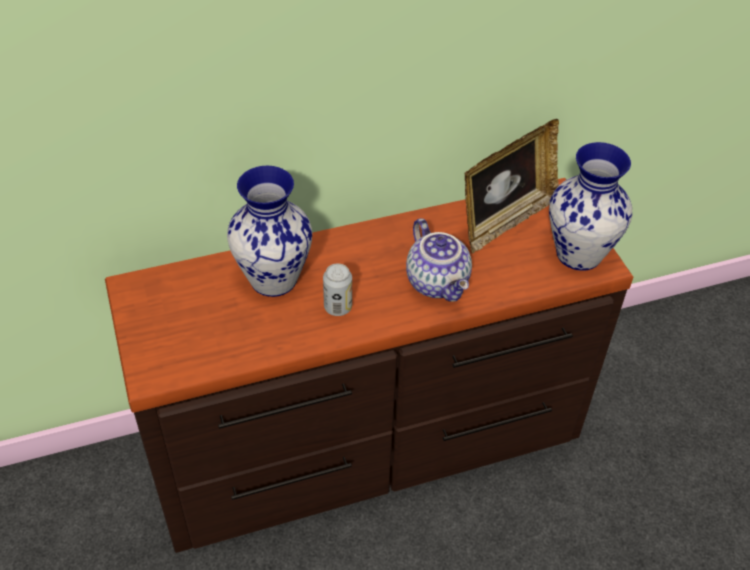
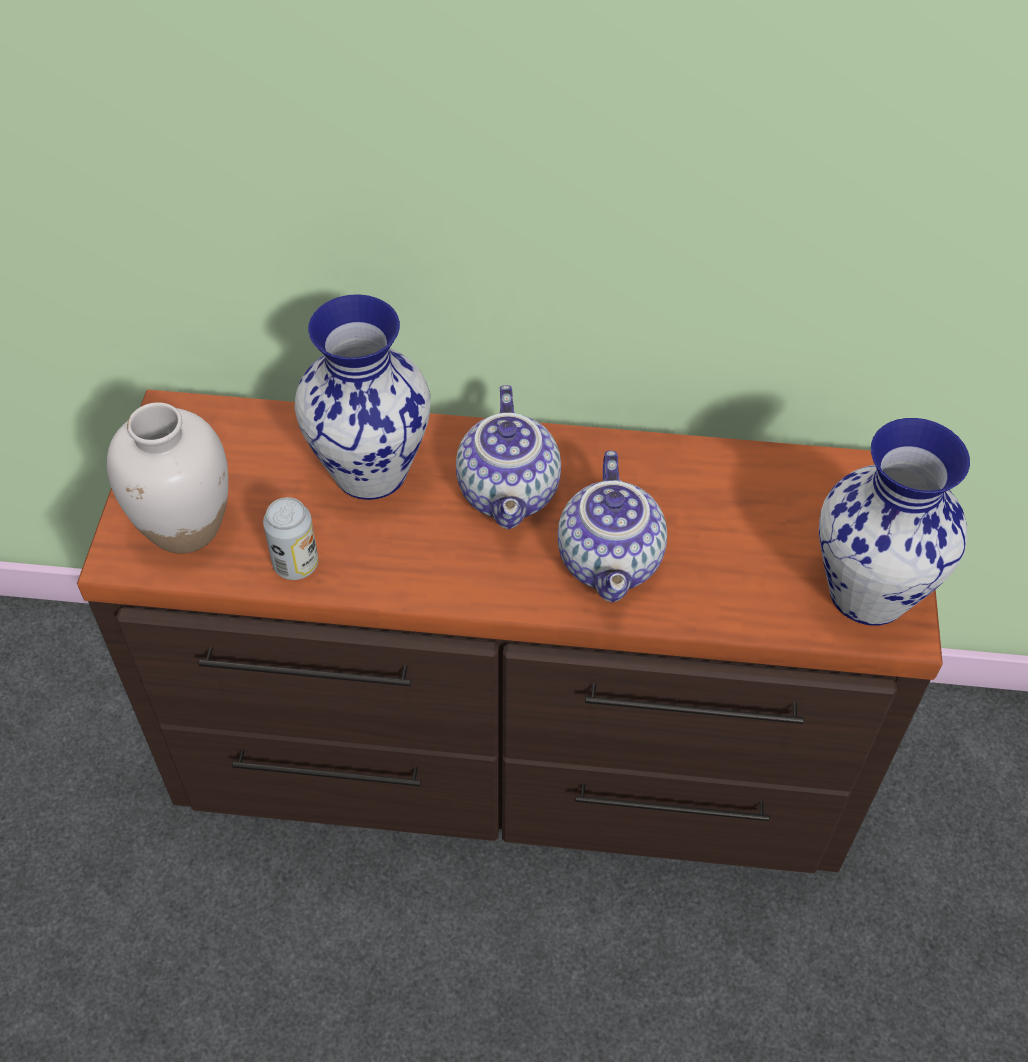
camera: 25 degrees right, 5 degrees up
can [323,263,352,316] -> can moved to [263,497,318,580]
picture frame [465,119,559,254] -> none
none -> white vase [107,402,228,553]
none -> teapot [456,385,561,529]

